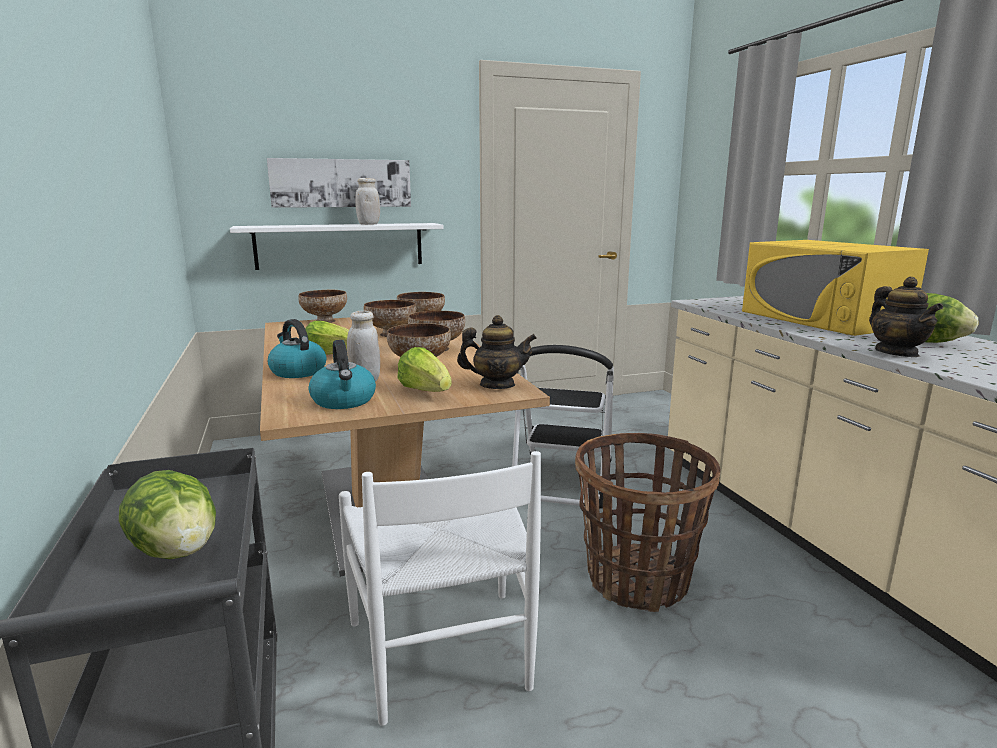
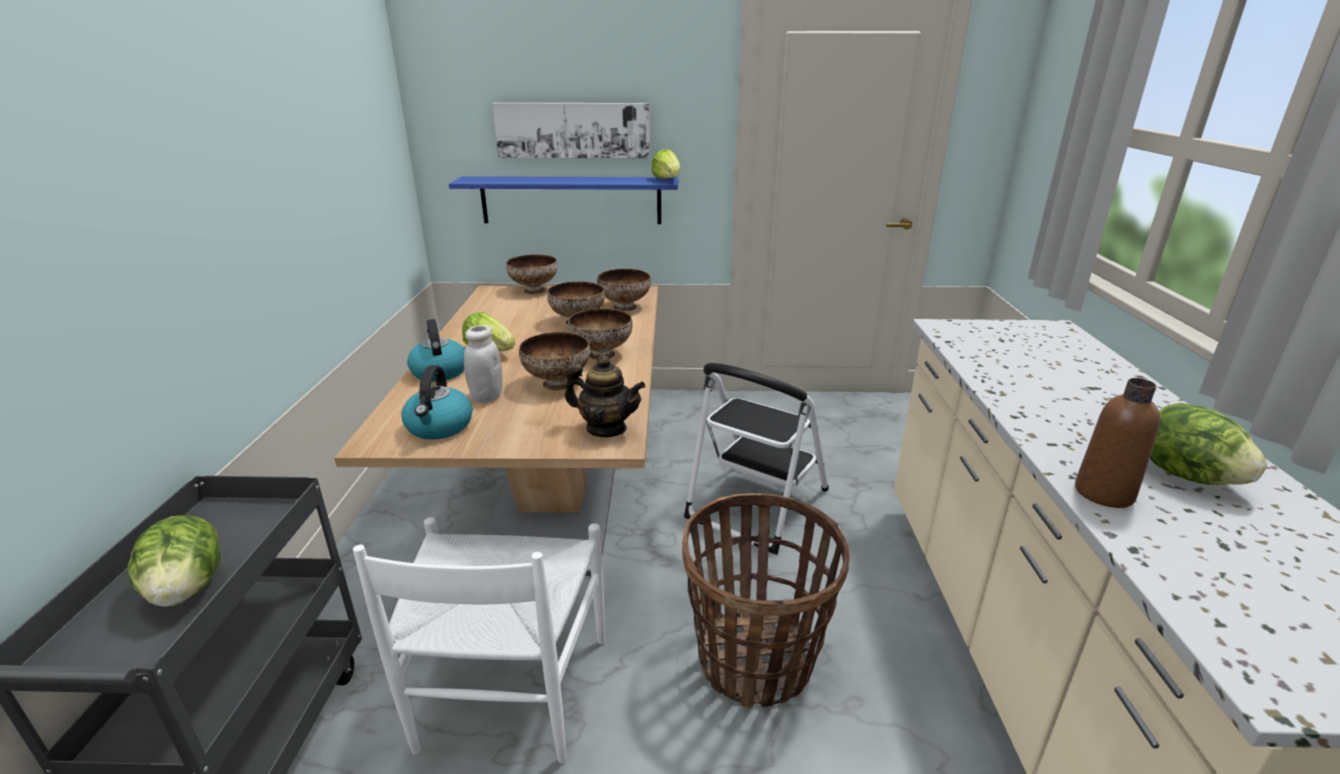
camera: 20 degrees right, 10 degrees up
white shelf [230,223,444,270] -> blue shelf [449,176,679,224]
white jar [355,178,380,225] -> none
lettuce [397,347,452,392] -> lettuce moved to [651,149,680,179]
yellow microwave [742,240,929,336] -> none
teapot [869,277,943,357] -> brown bottle [1075,378,1160,508]

